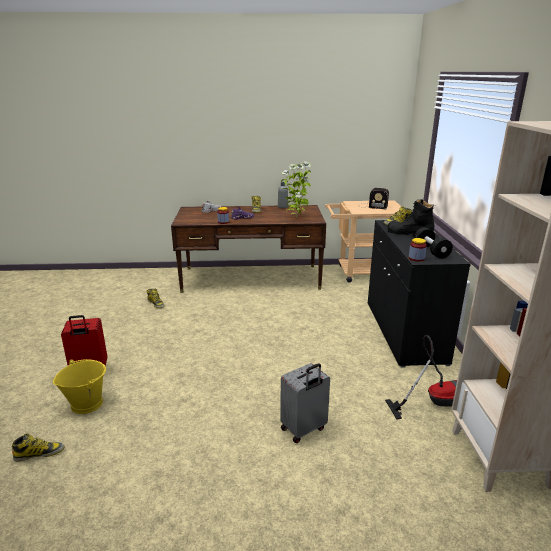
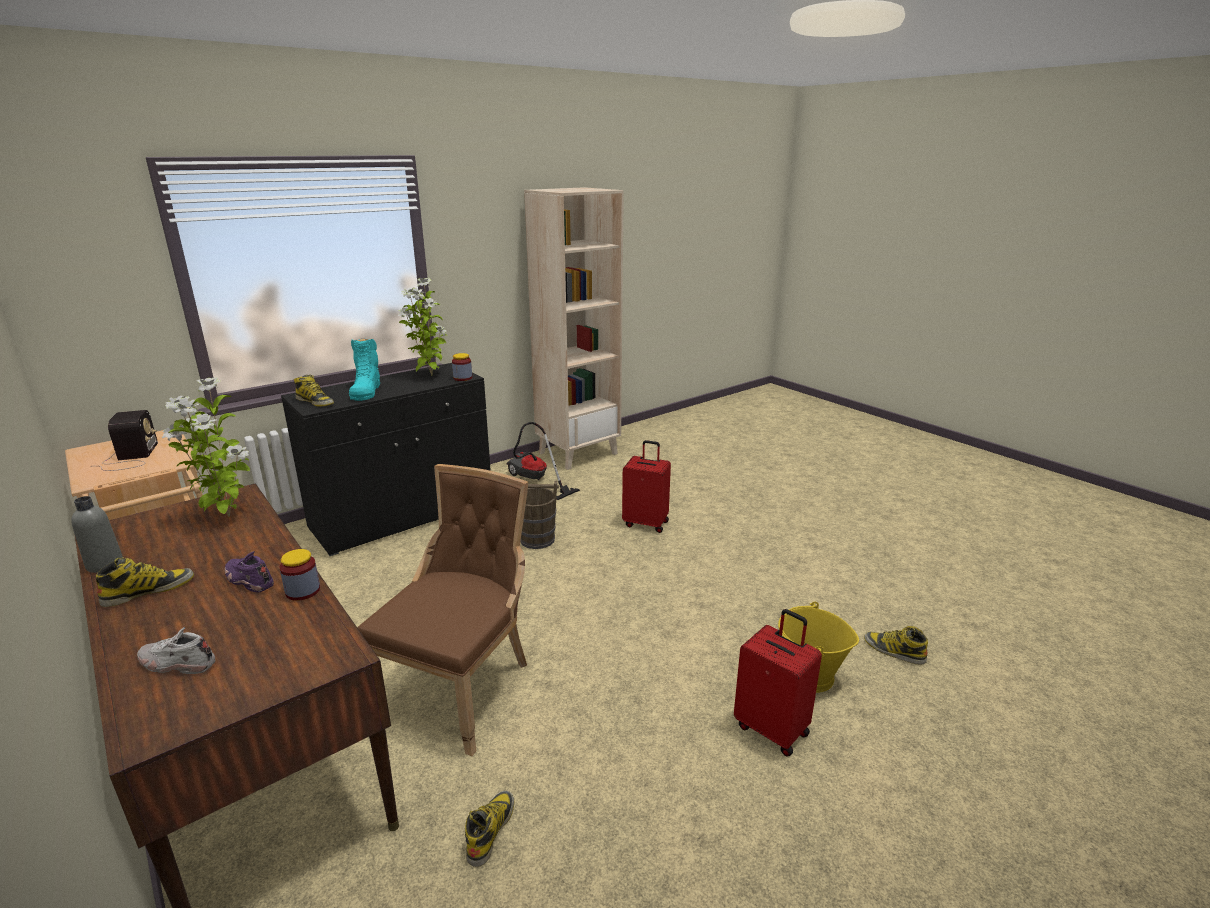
camera: 125 degrees left, 0 degrees up
grey suitcase [280,363,330,443] -> red suitcase [622,440,671,533]
black boot [387,200,435,237] -> turquoise boot [349,339,380,401]
black dumbbell [414,227,453,259] -> potted plant [398,278,447,376]
none -> brown chair [357,464,528,756]
none -> brown bucket [520,481,559,549]

